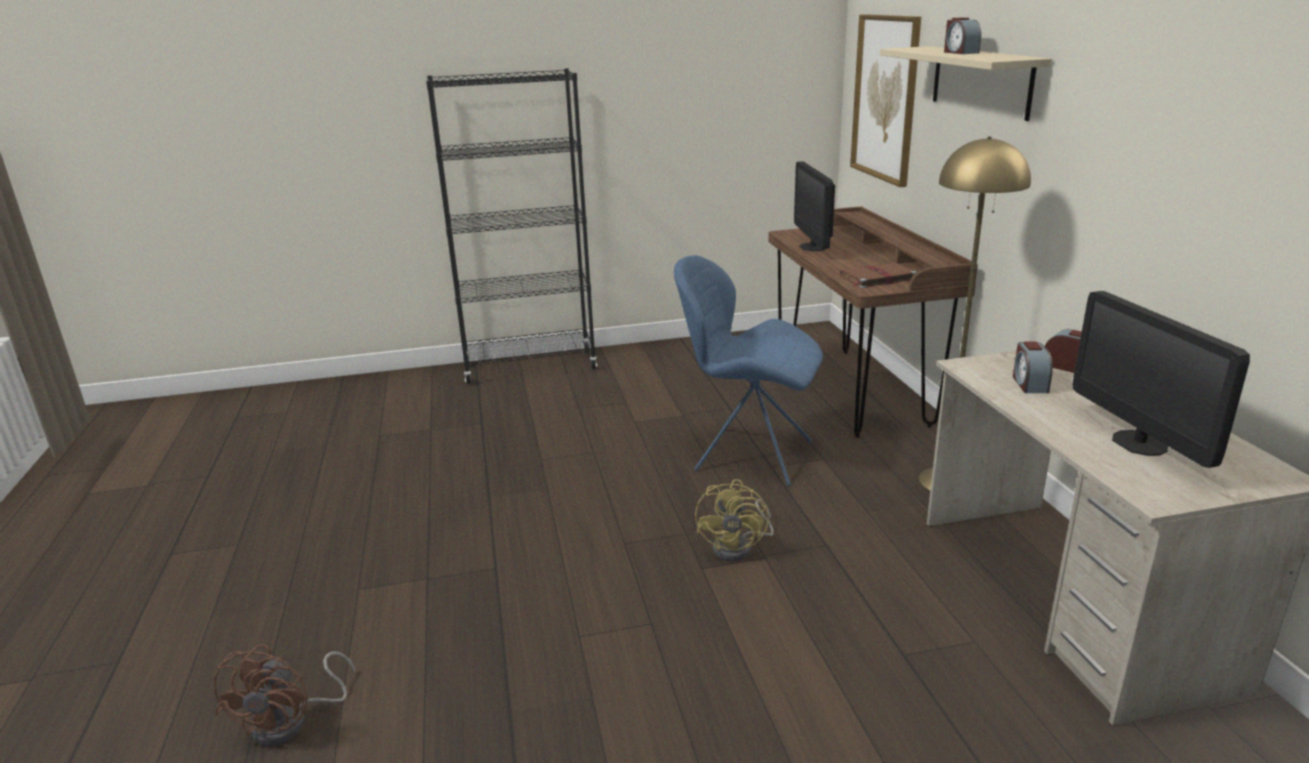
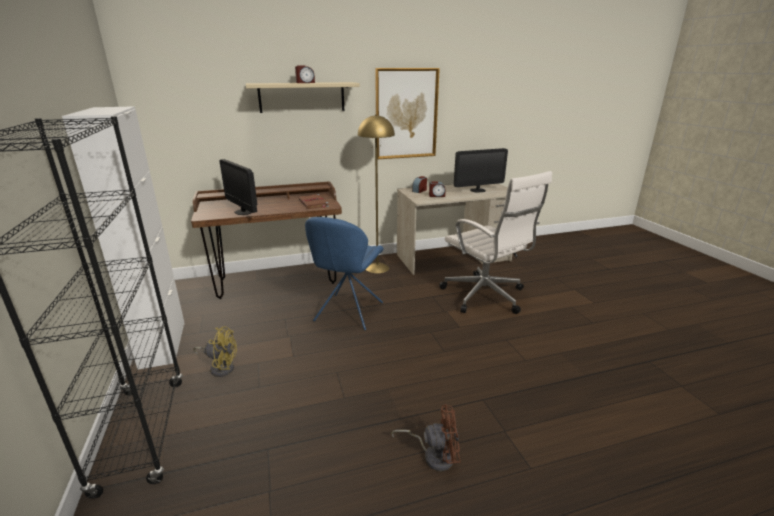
camera: 95 degrees left, 0 degrees up
brown fan [214,644,355,746] -> brown fan moved to [391,404,461,471]
yellow fan [695,479,774,561] -> yellow fan moved to [193,326,237,377]
monitor [794,161,835,251] -> monitor turned 60 degrees clockwise [220,159,257,215]
picture [850,14,921,187] -> picture moved to [375,68,440,159]
none -> white cabinet [62,106,185,369]
none -> white office chair [439,171,552,314]

